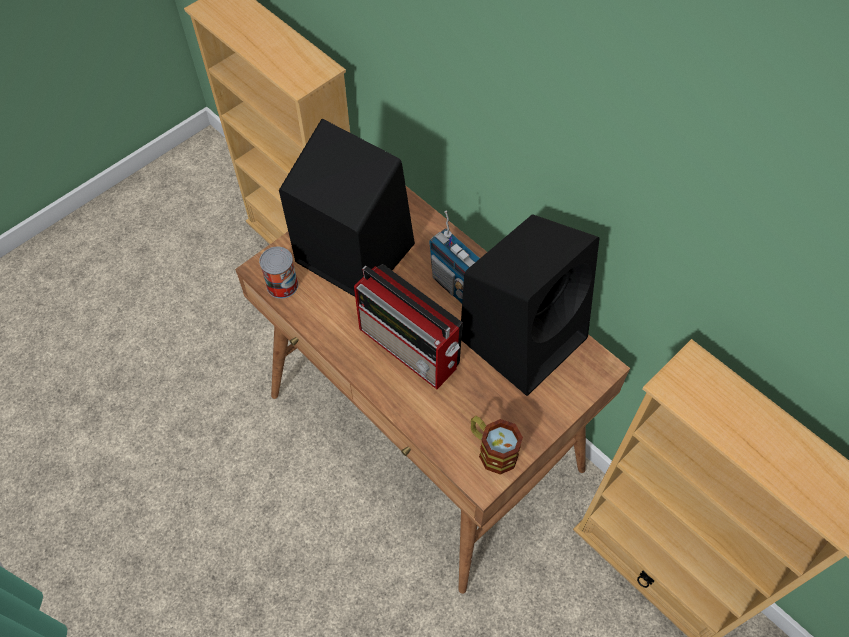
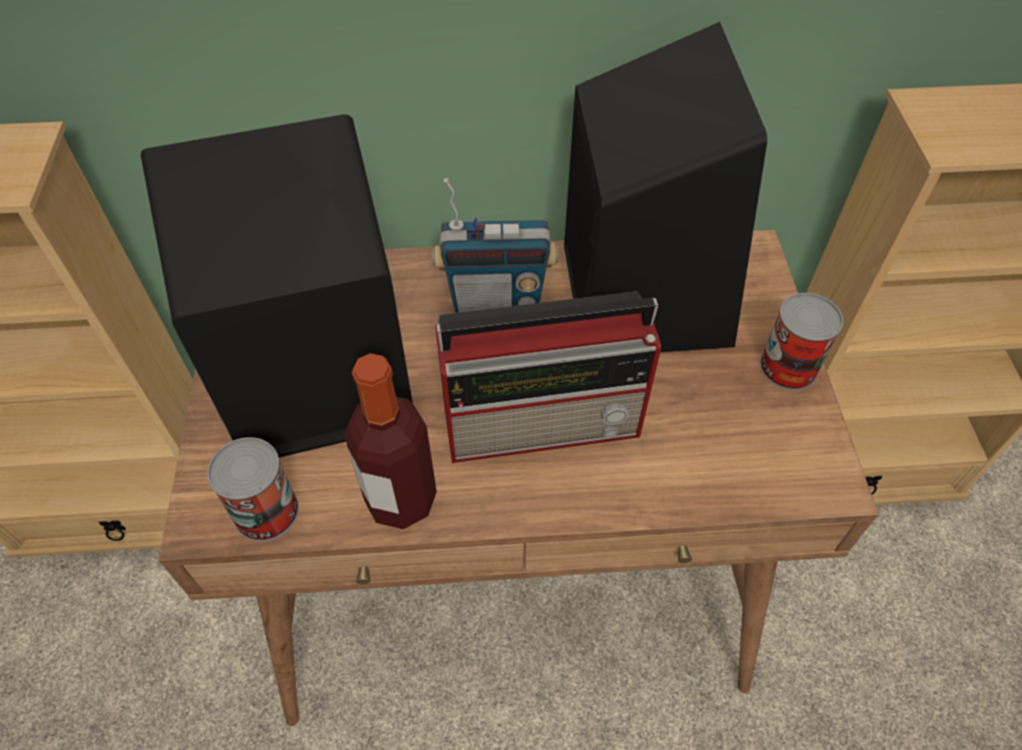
camera: 50 degrees left, 5 degrees down
mug [471,416,523,475] -> none
none -> bottle [344,353,437,529]
none -> can [759,293,843,390]

